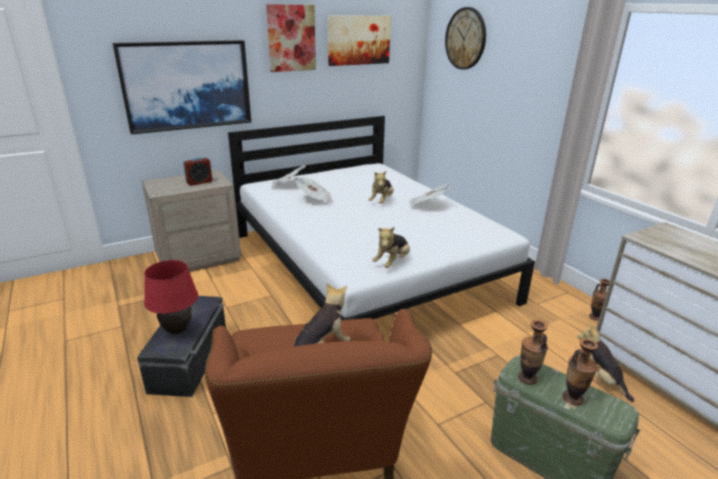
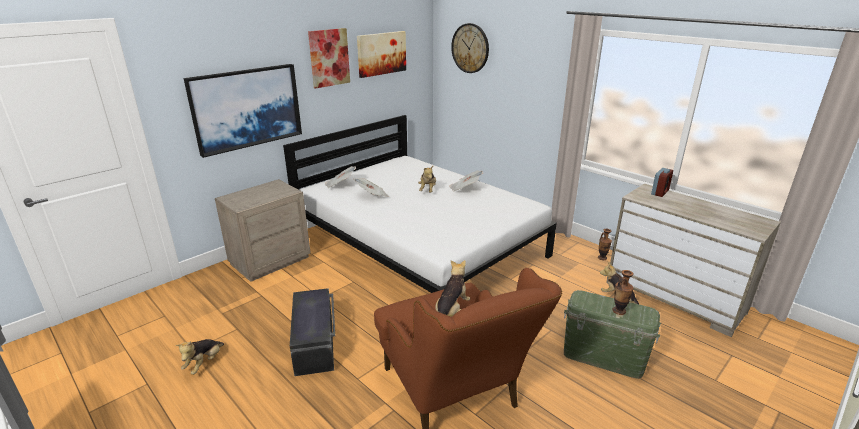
camera: 15 degrees left, 0 degrees up
red table lamp [144,260,198,334] -> none
alarm clock [183,157,212,186] -> alarm clock moved to [651,168,673,197]
plush toy [372,227,410,268] -> plush toy moved to [176,339,224,375]
vase [518,320,548,385] -> none

